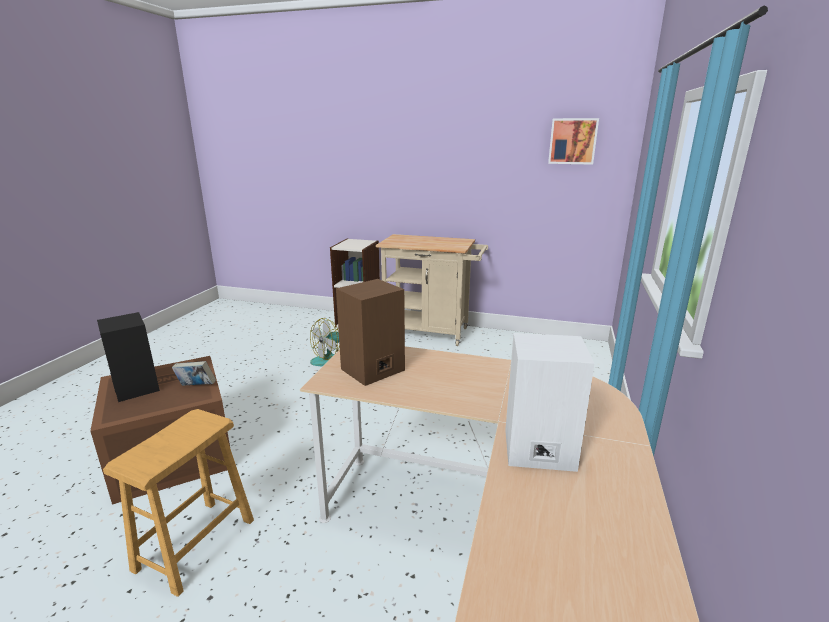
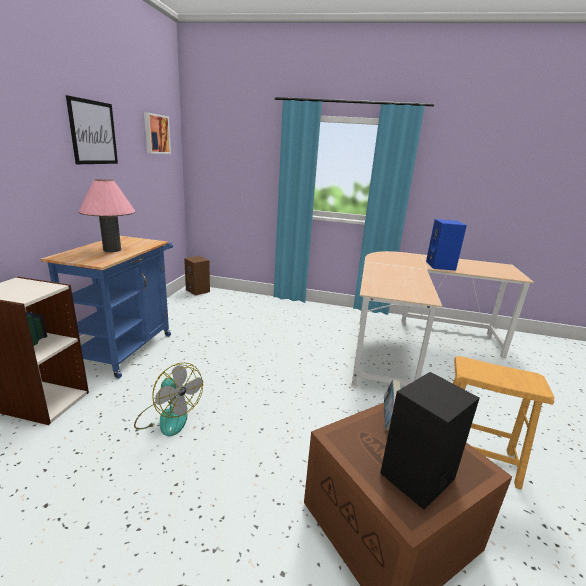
camera: 95 degrees left, 0 degrees up
brown speaker [336,279,405,386] -> brown speaker moved to [184,256,210,295]
beige cart [376,234,488,346] -> blue cart [41,236,173,379]
white speaker [505,333,594,472] -> blue speaker [426,219,467,271]
none -> picture [66,95,118,164]
none -> pink table lamp [78,179,135,252]

